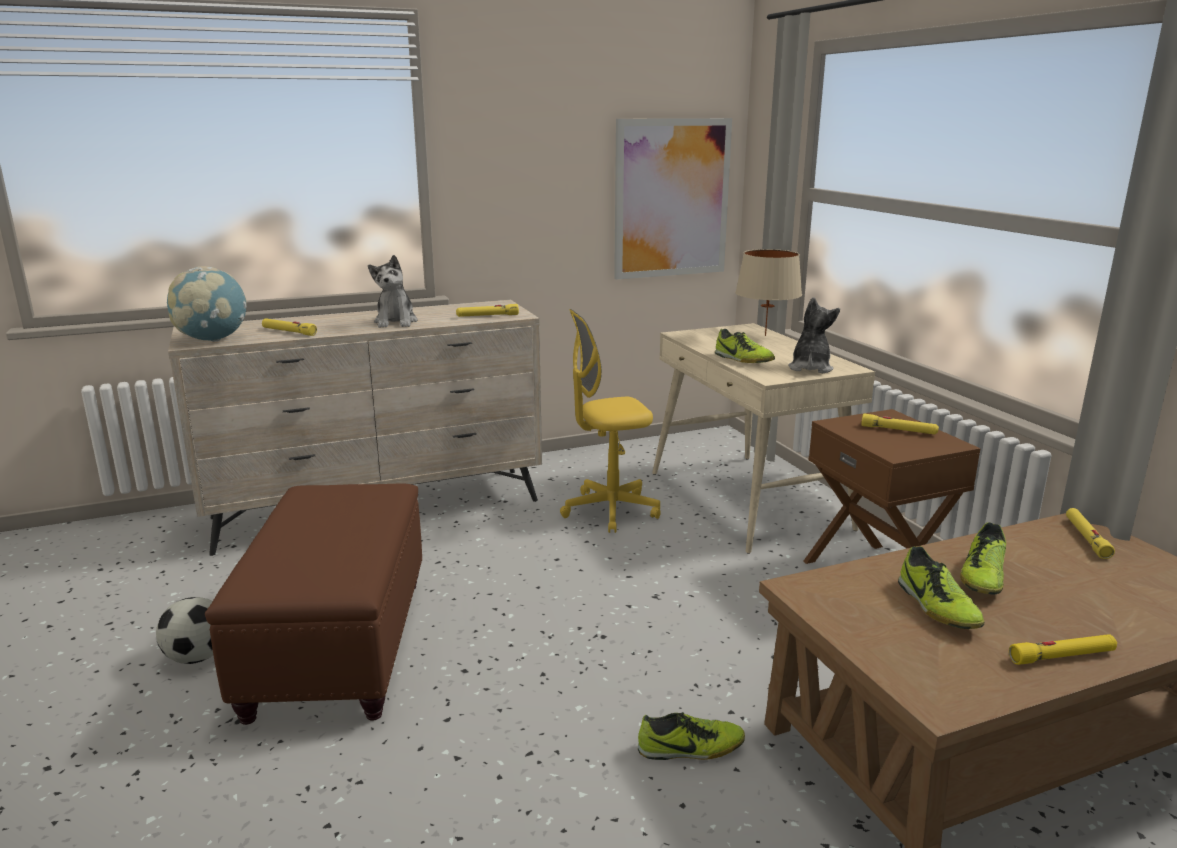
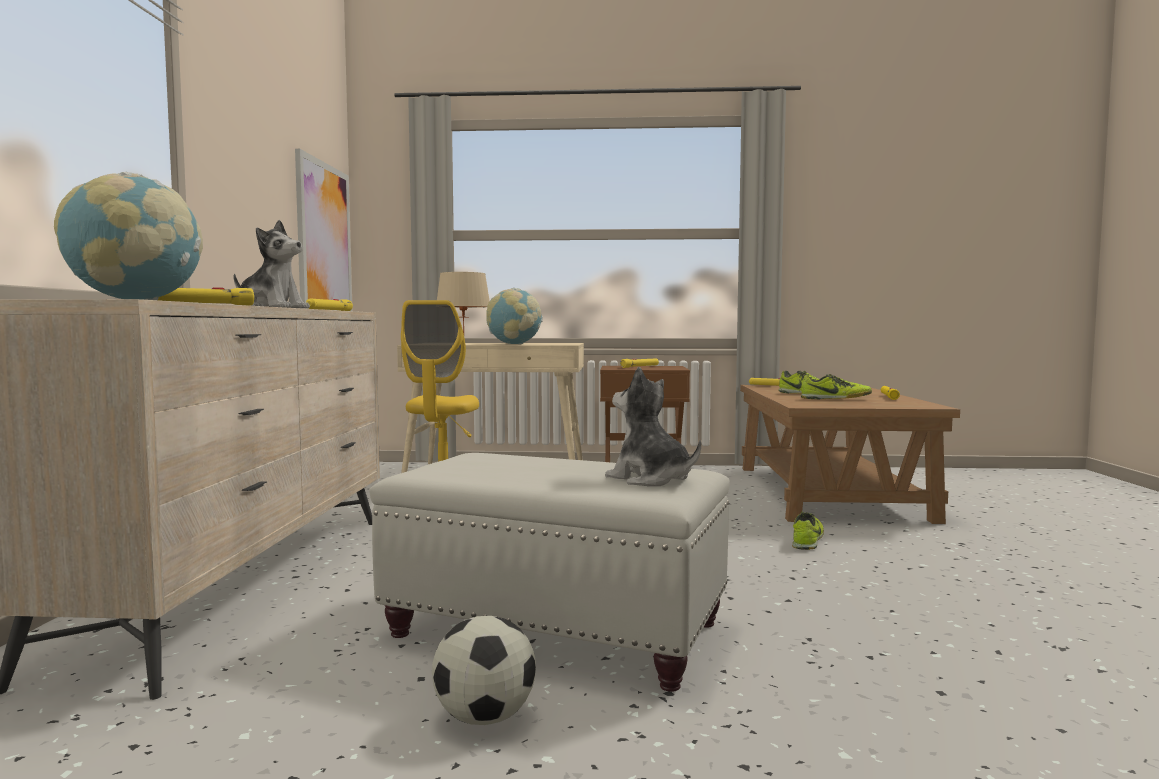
camera: 65 degrees left, 15 degrees down
brown ottoman [205,483,422,725] -> white ottoman [369,453,730,692]
shoe [715,329,775,363] -> globe [486,288,543,344]
plush toy [788,297,840,373] -> plush toy moved to [605,367,701,486]

